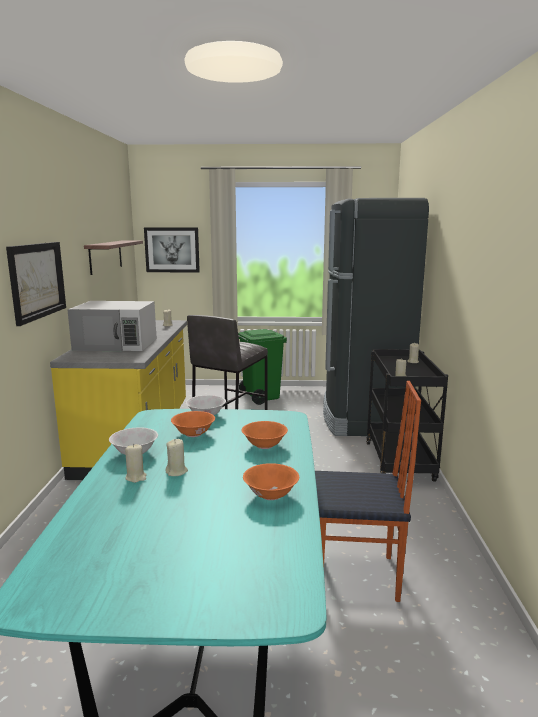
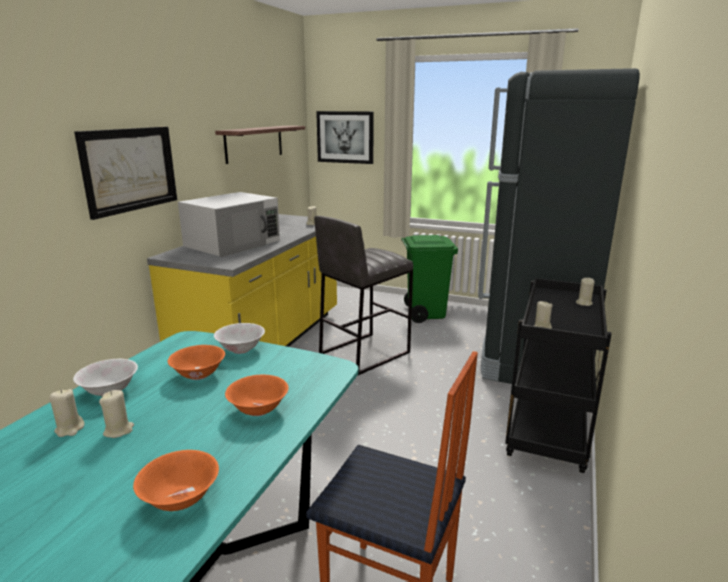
camera: 20 degrees right, 5 degrees up
white microwave [68,301,157,351] -> white microwave turned 75 degrees counterclockwise [178,192,280,257]

